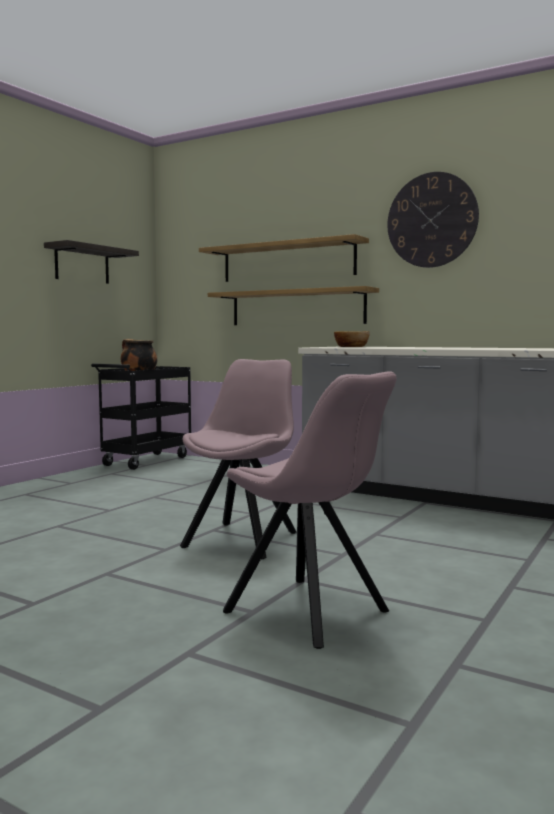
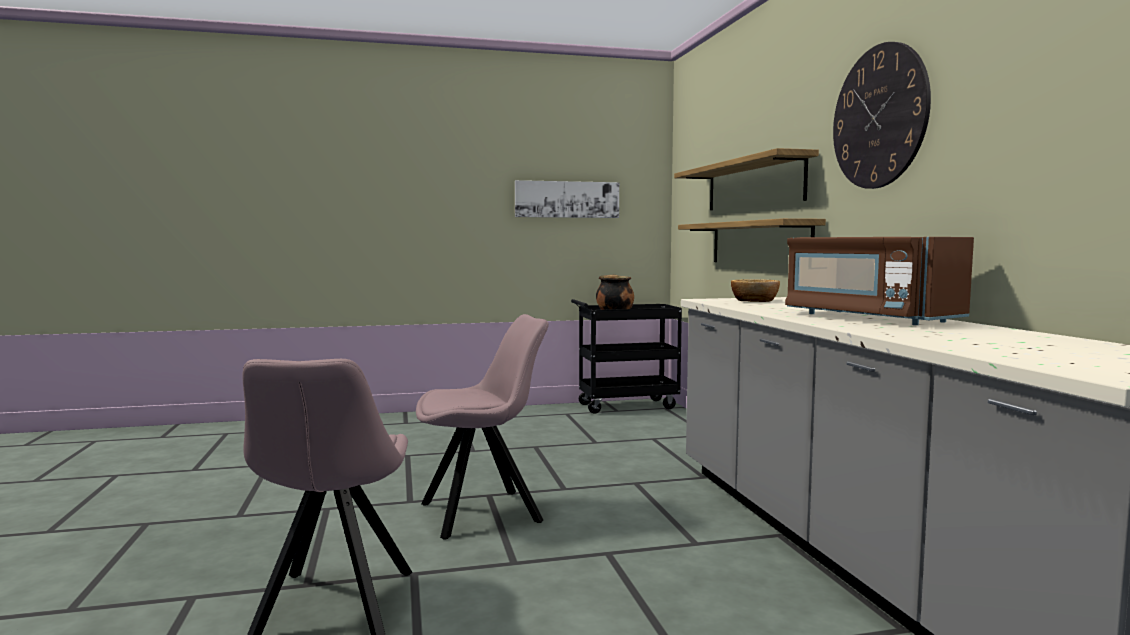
camera: 45 degrees right, 0 degrees up
shelf [44,240,139,284] -> picture [515,180,619,218]
none -> brown microwave [785,237,974,325]

